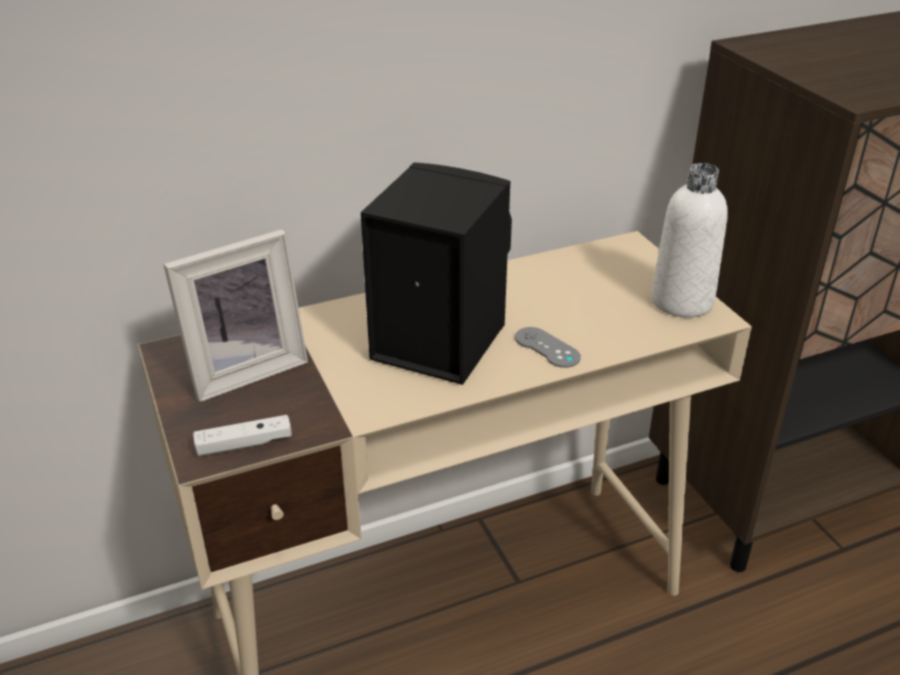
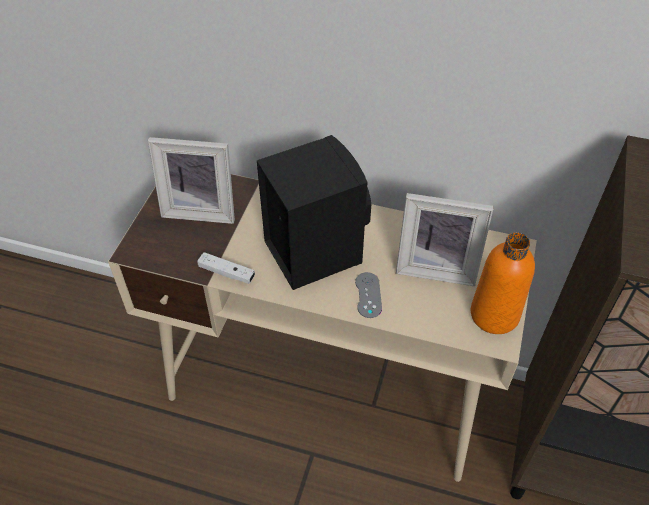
camera: 40 degrees right, 15 degrees up
white game controller [193,415,292,457] -> white game controller moved to [197,252,255,284]
white bottle [651,163,728,318] -> orange bottle [471,232,535,334]
none -> picture frame [396,193,494,286]

